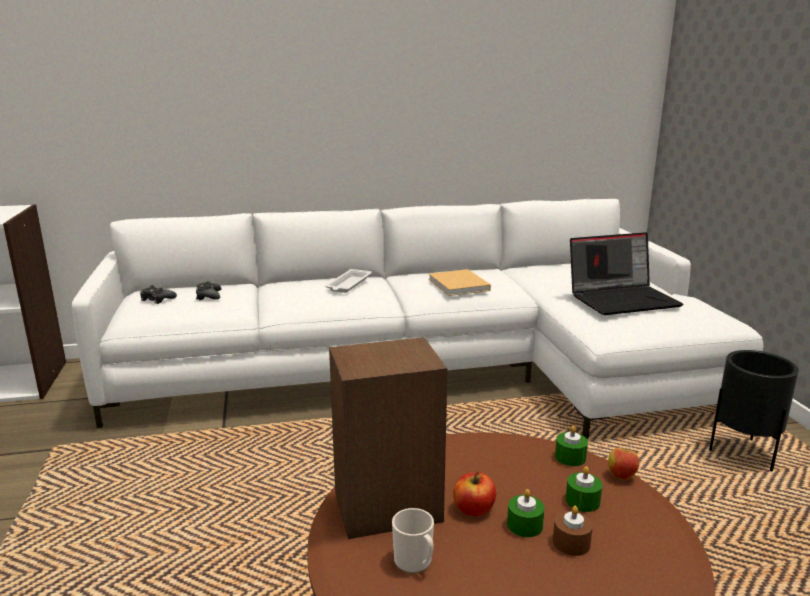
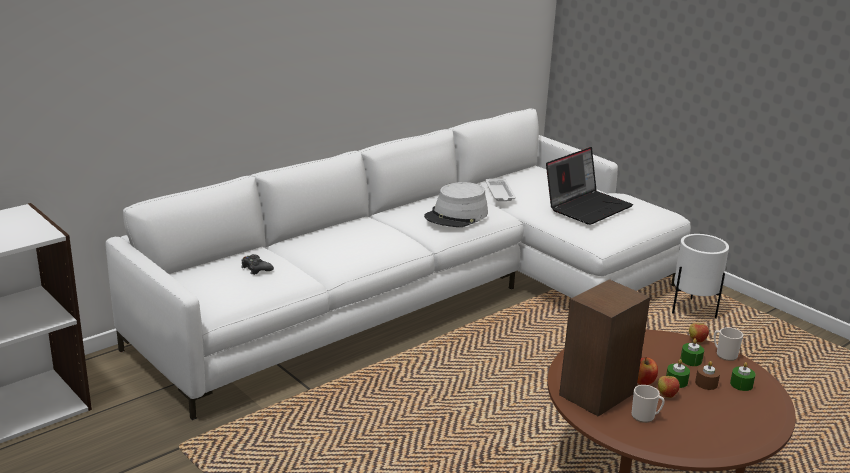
camera: 30 degrees left, 5 degrees up
black game controller [140,285,177,304] -> none
white tray [325,269,372,293] -> white tray moved to [485,179,516,201]
beige book [428,269,491,296] -> grey hat [424,182,488,227]
green candle [555,425,588,466] -> green candle moved to [730,362,756,391]
black planter [709,350,799,471] -> white planter [672,234,729,319]
none -> apple [658,373,680,398]
none -> mug [714,327,743,361]

